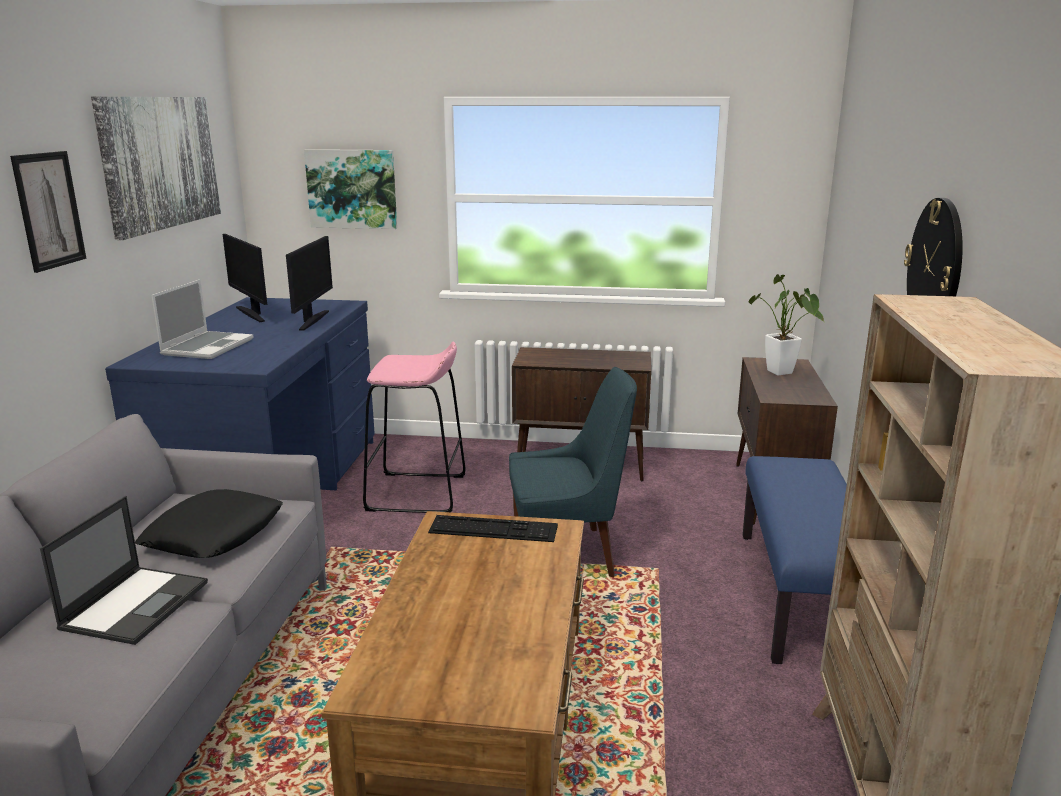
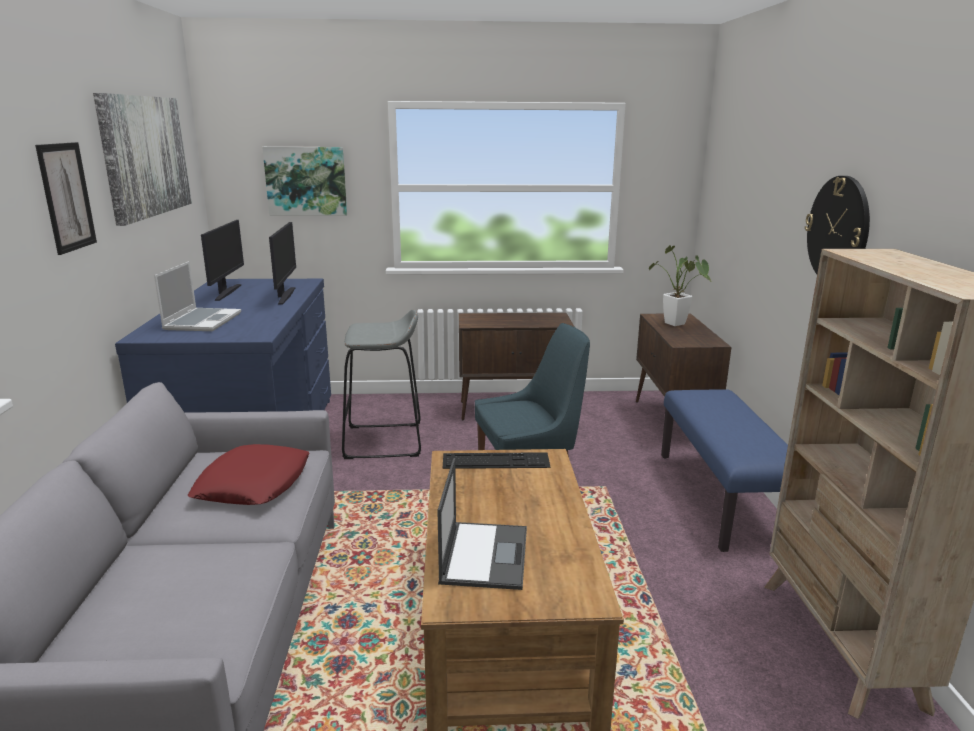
camera: 10 degrees left, 0 degrees up
laptop [40,496,208,645] -> laptop moved to [437,458,527,590]
black pillow [135,489,283,558] -> red pillow [188,444,310,505]
monitor [223,234,267,322] -> monitor turned 135 degrees counterclockwise [201,220,244,301]
pink stool [363,342,465,513] -> grey stool [342,309,421,459]

